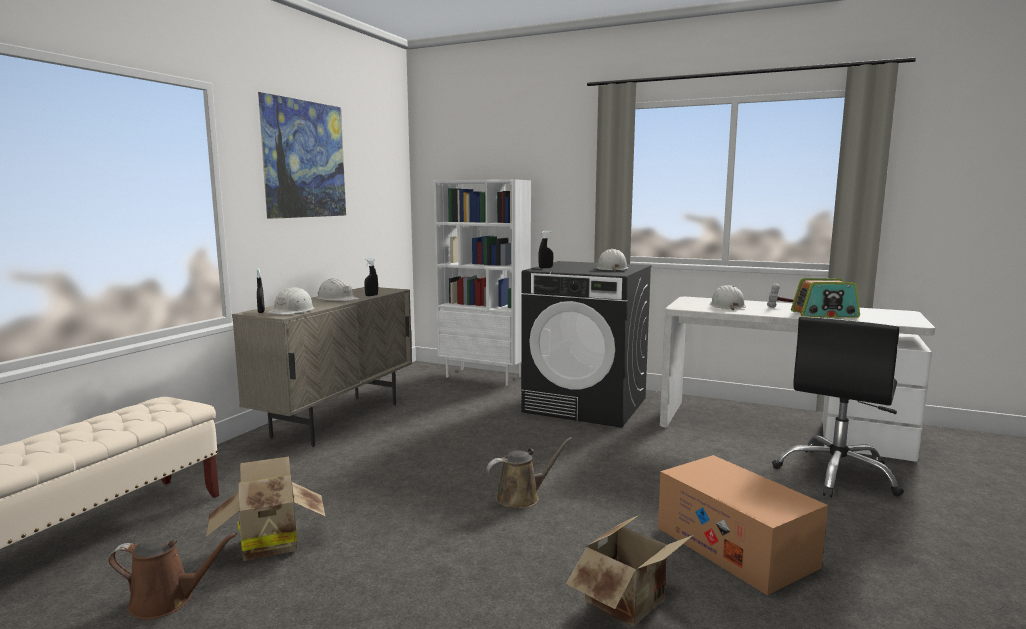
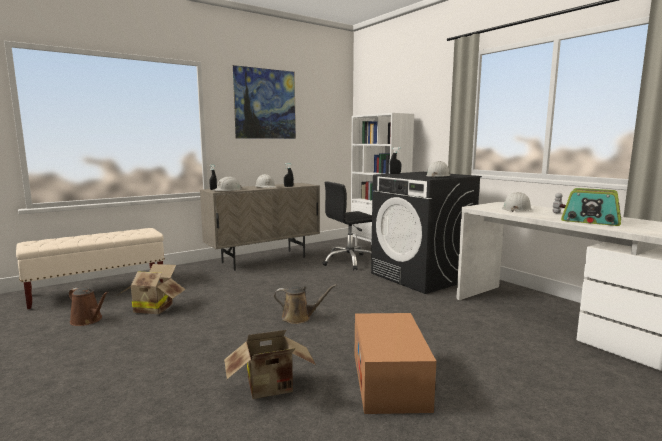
camera: 30 degrees right, 0 degrees up
black office chair [772,317,904,498] -> black office chair moved to [322,181,372,270]

